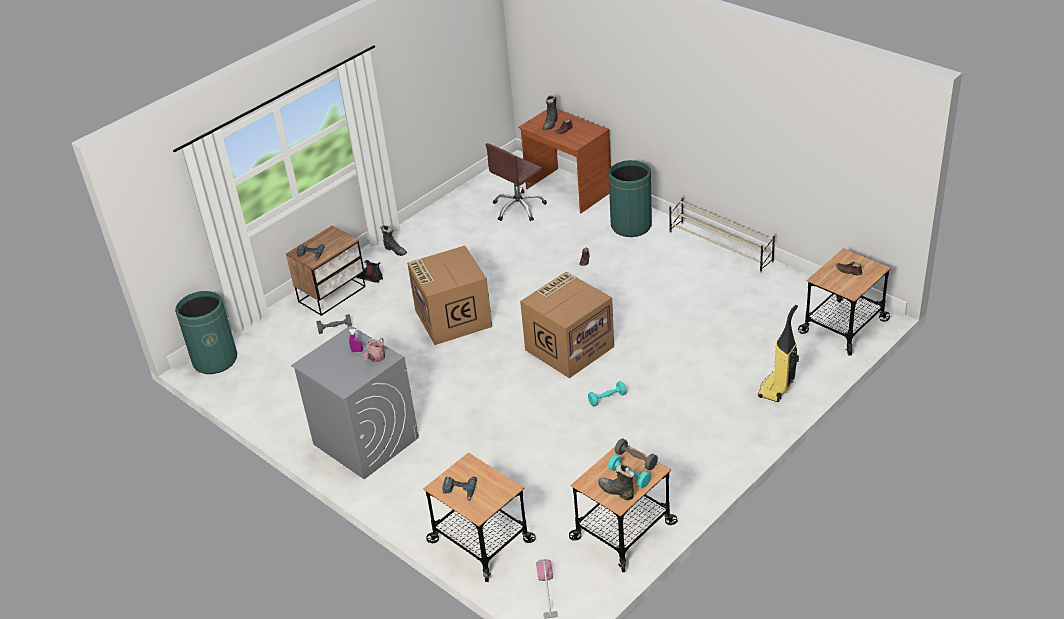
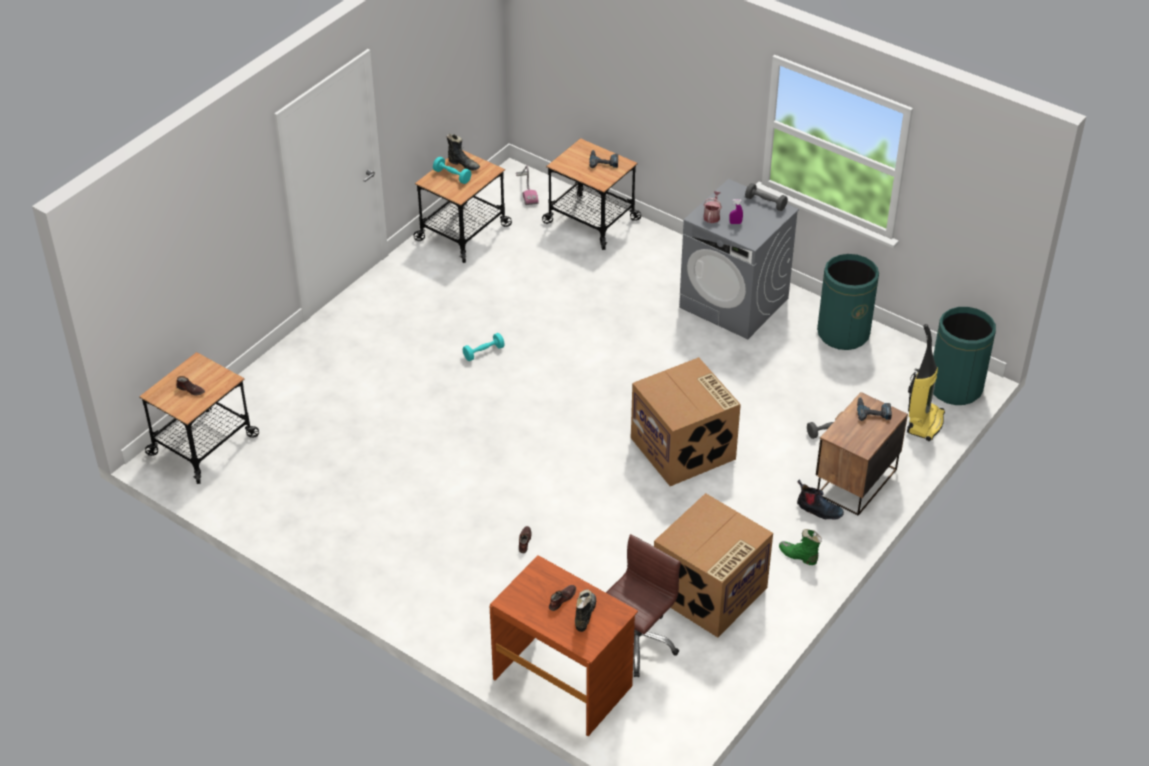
camera: 170 degrees right, 5 degrees up
black boot [380,225,407,256] -> green boot [779,529,822,565]
cardboard box [520,272,614,378] -> cardboard box moved to [654,493,773,637]
green trash can [609,160,652,237] -> green trash can moved to [817,254,879,350]
grey dumbbell [615,438,658,470] -> grey dumbbell moved to [745,183,788,211]
beige shoe rack [669,196,775,273] -> none
vacuum cleaner [758,305,799,402] -> vacuum cleaner moved to [907,324,945,441]

